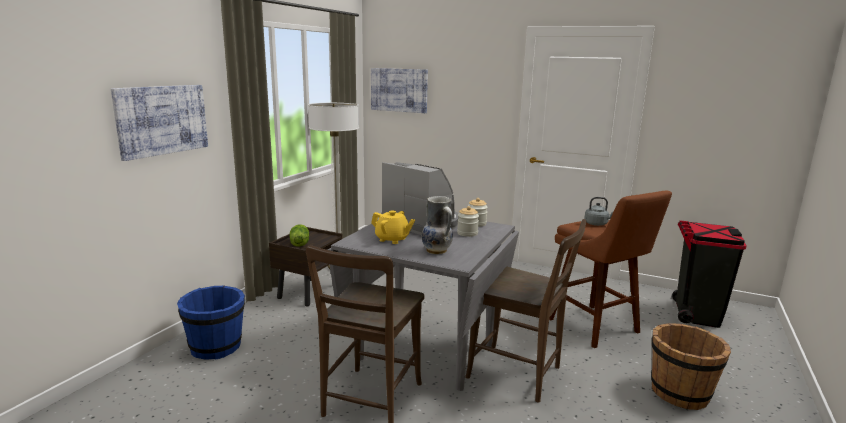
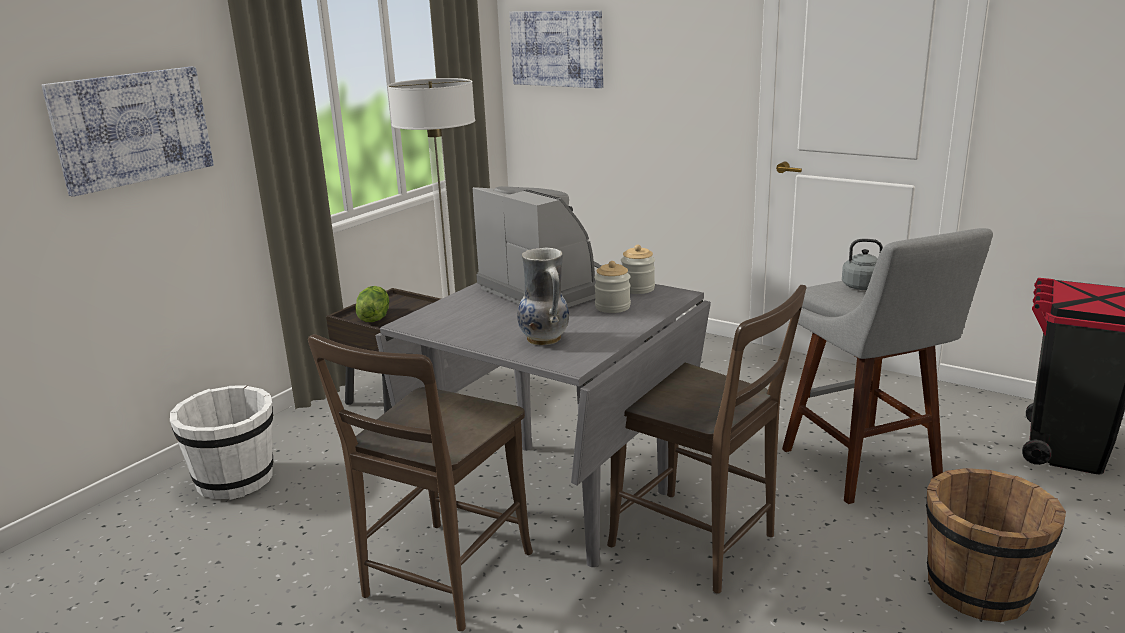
camera: 10 degrees right, 5 degrees up
blue bucket [177,286,245,360] -> white bucket [170,385,273,500]
yellow teapot [371,210,415,244] -> none
brown stool [549,191,672,348] -> grey stool [782,228,993,504]

